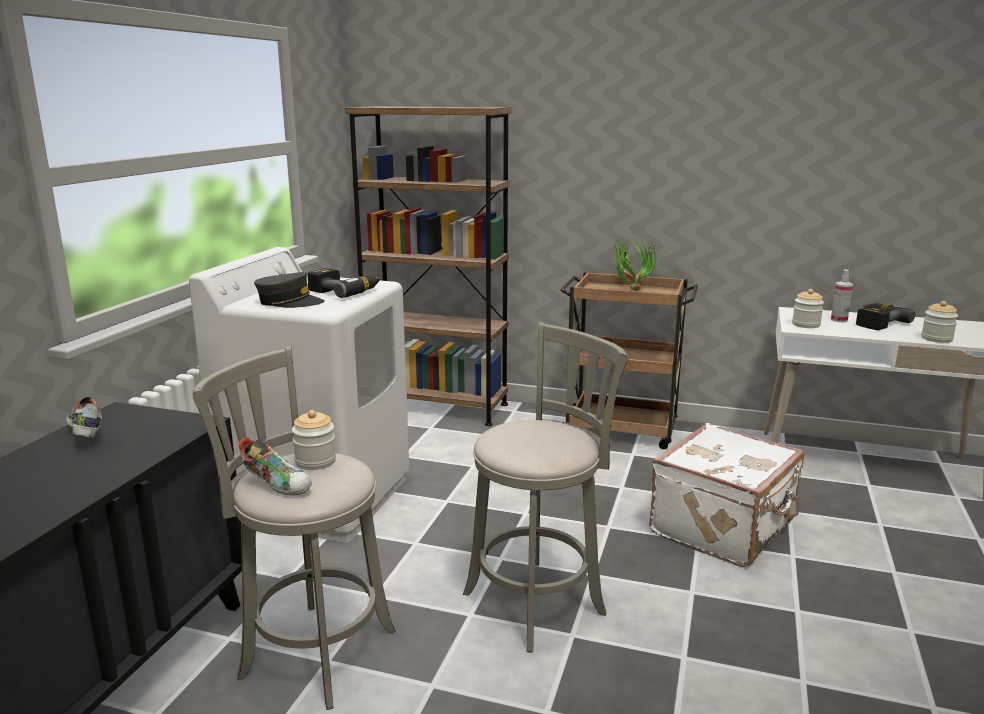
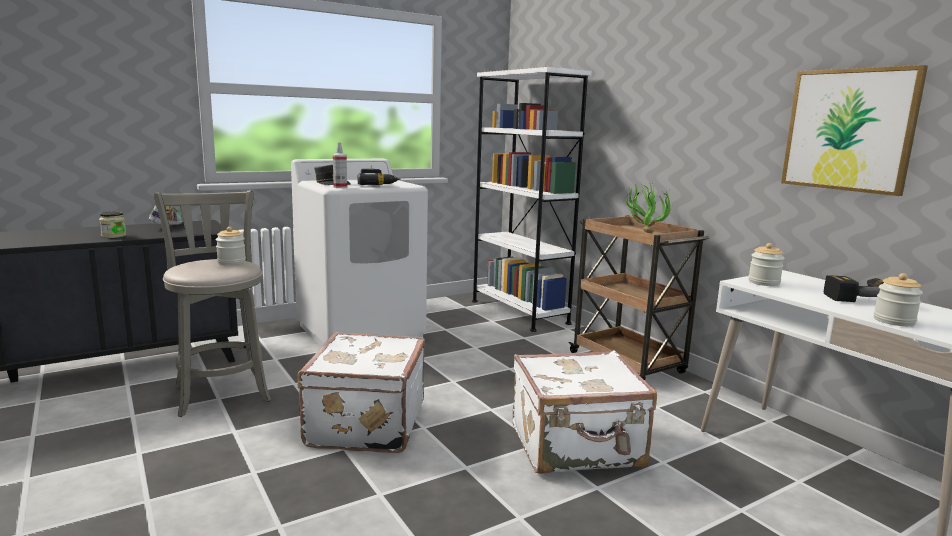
camera: 40 degrees right, 5 degrees down
shoe [238,437,312,496] -> none
brown bookcase [345,106,512,426] -> white bookcase [472,67,592,332]
grey stool [463,323,628,653] -> white suitcase [298,332,425,453]
spray bottle [831,269,853,322] -> spray bottle moved to [333,142,347,188]
none -> jar [99,211,126,238]
none -> picture [781,65,928,196]

